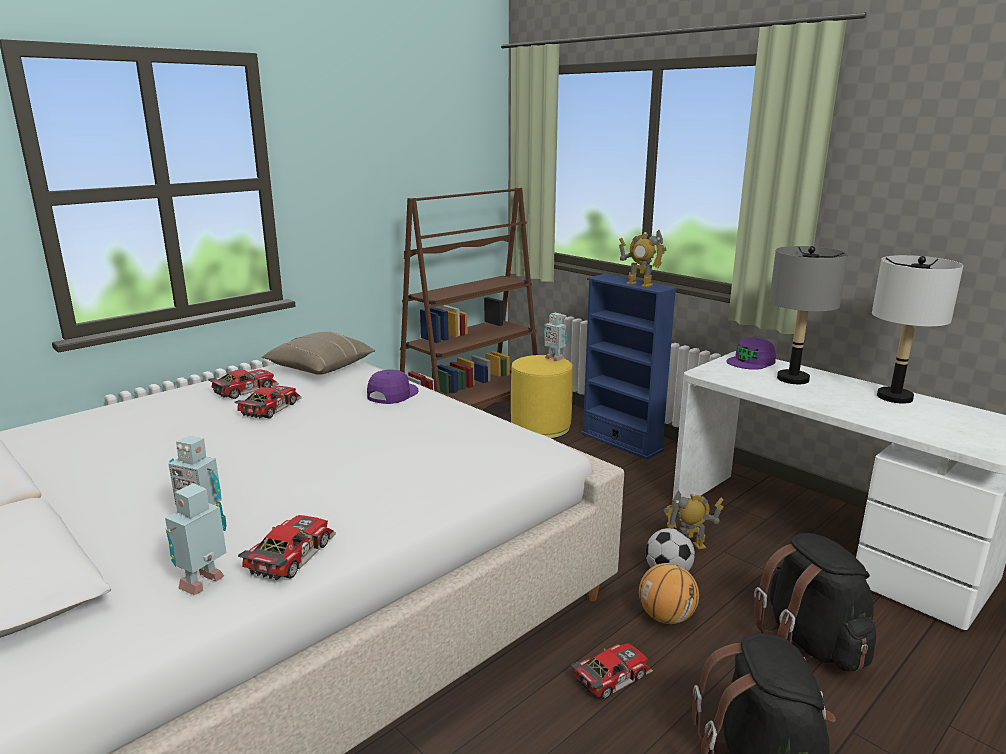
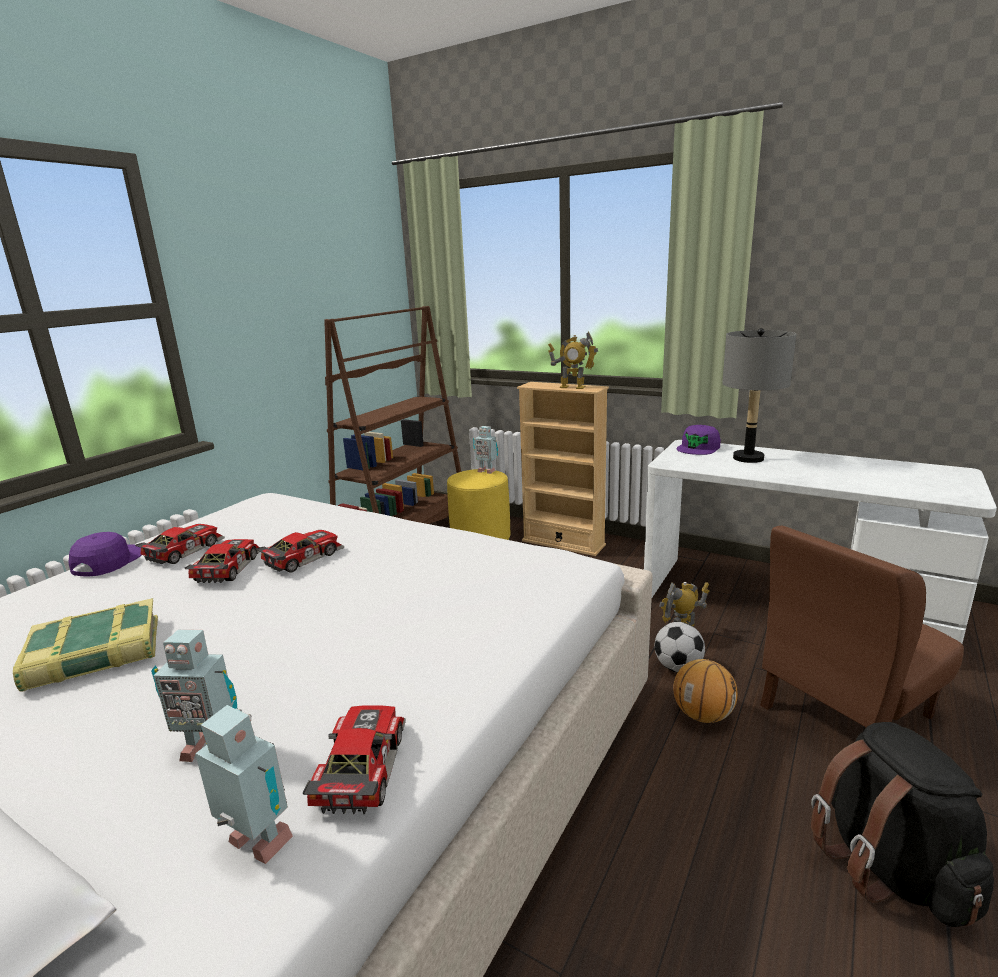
camera: 15 degrees left, 0 degrees up
toy robot [165,483,227,595] -> toy robot turned 105 degrees clockwise [195,705,293,864]
beige pillow [262,332,375,375] -> none
purple cap [367,370,418,404] -> purple cap moved to [68,532,142,576]
toy car [571,643,653,699] -> toy car moved to [256,530,345,573]
blue bookcase [581,274,677,460] -> beige bookcase [517,382,609,556]
black backpack [754,533,876,672] -> brown chair [760,526,964,727]
grey table lamp [872,255,963,404] -> none
none -> book [13,598,158,692]

